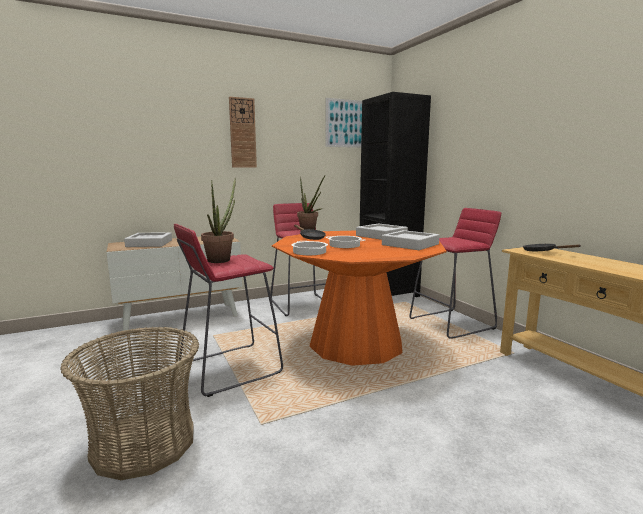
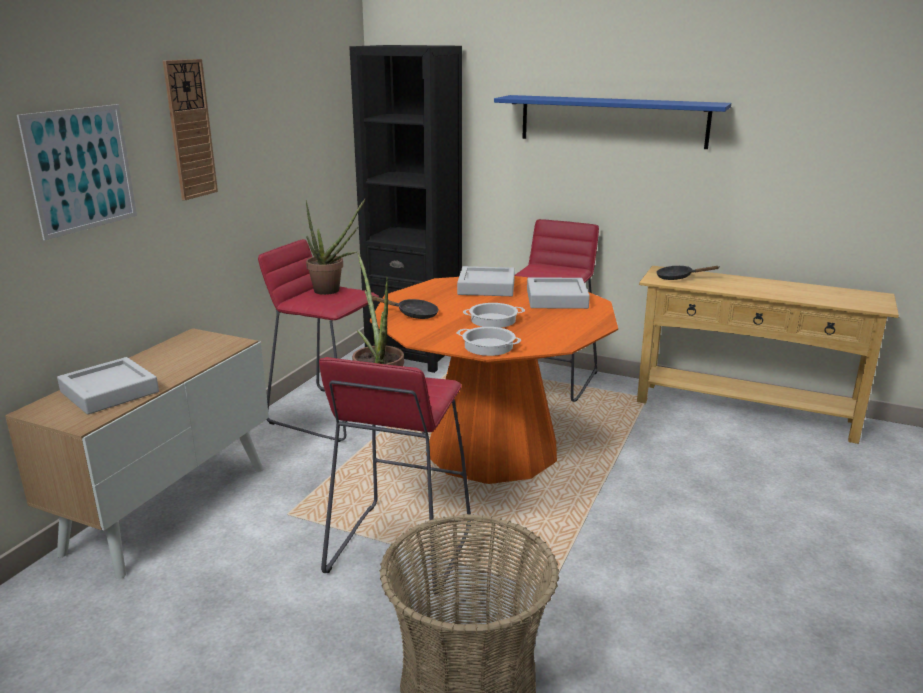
camera: 40 degrees left, 10 degrees up
picture [325,98,362,148] -> picture moved to [17,104,137,240]
none -> blue shelf [494,95,731,149]

